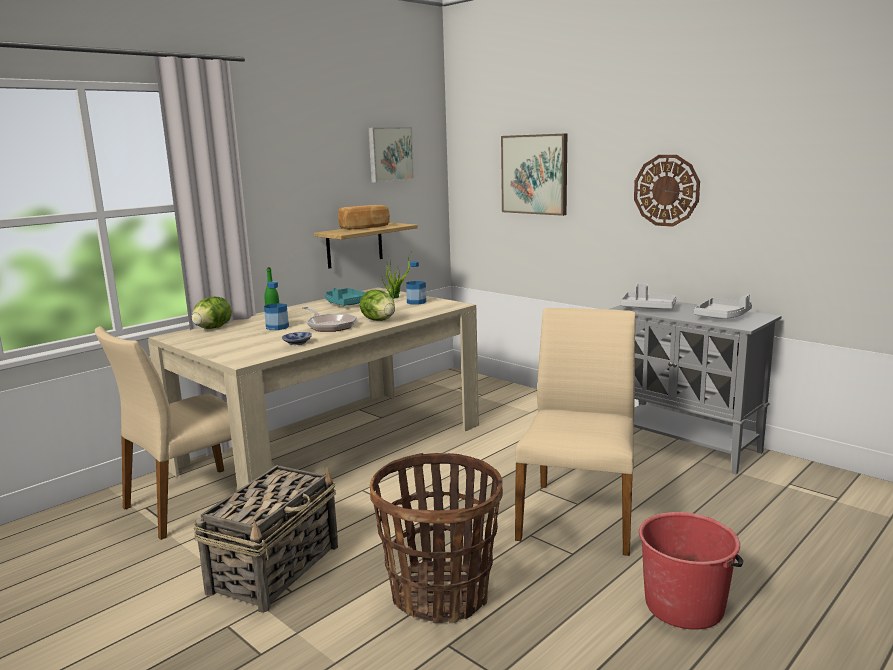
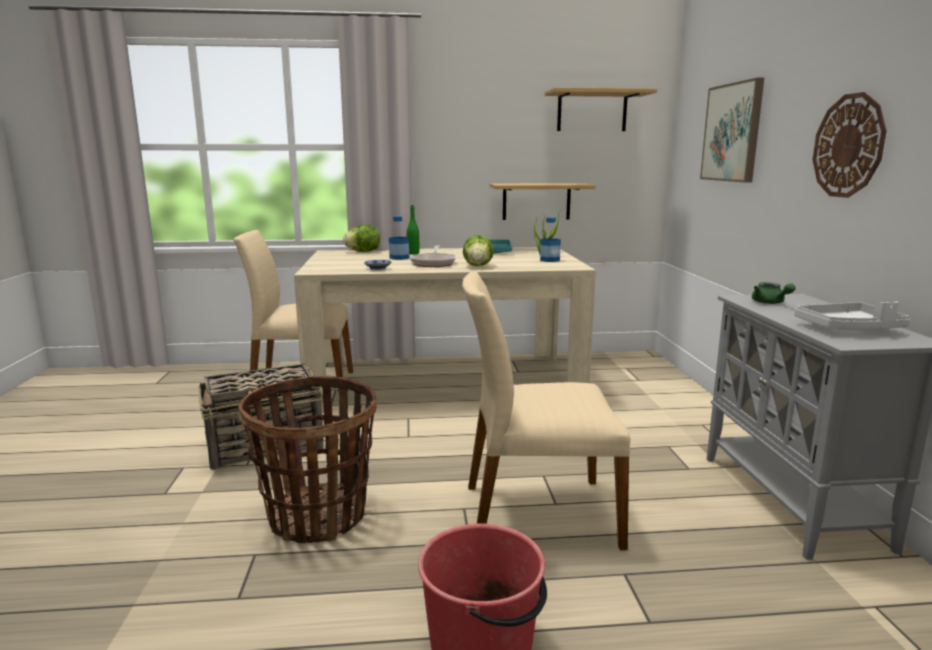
camera: 40 degrees right, 0 degrees up
bread [338,205,390,229] -> none
picture [368,127,414,182] -> shelf [545,87,657,131]
beige chair [515,308,636,556] -> beige chair turned 150 degrees counterclockwise [462,271,630,550]
grey tray [621,284,676,309] -> green teapot [752,282,796,304]

